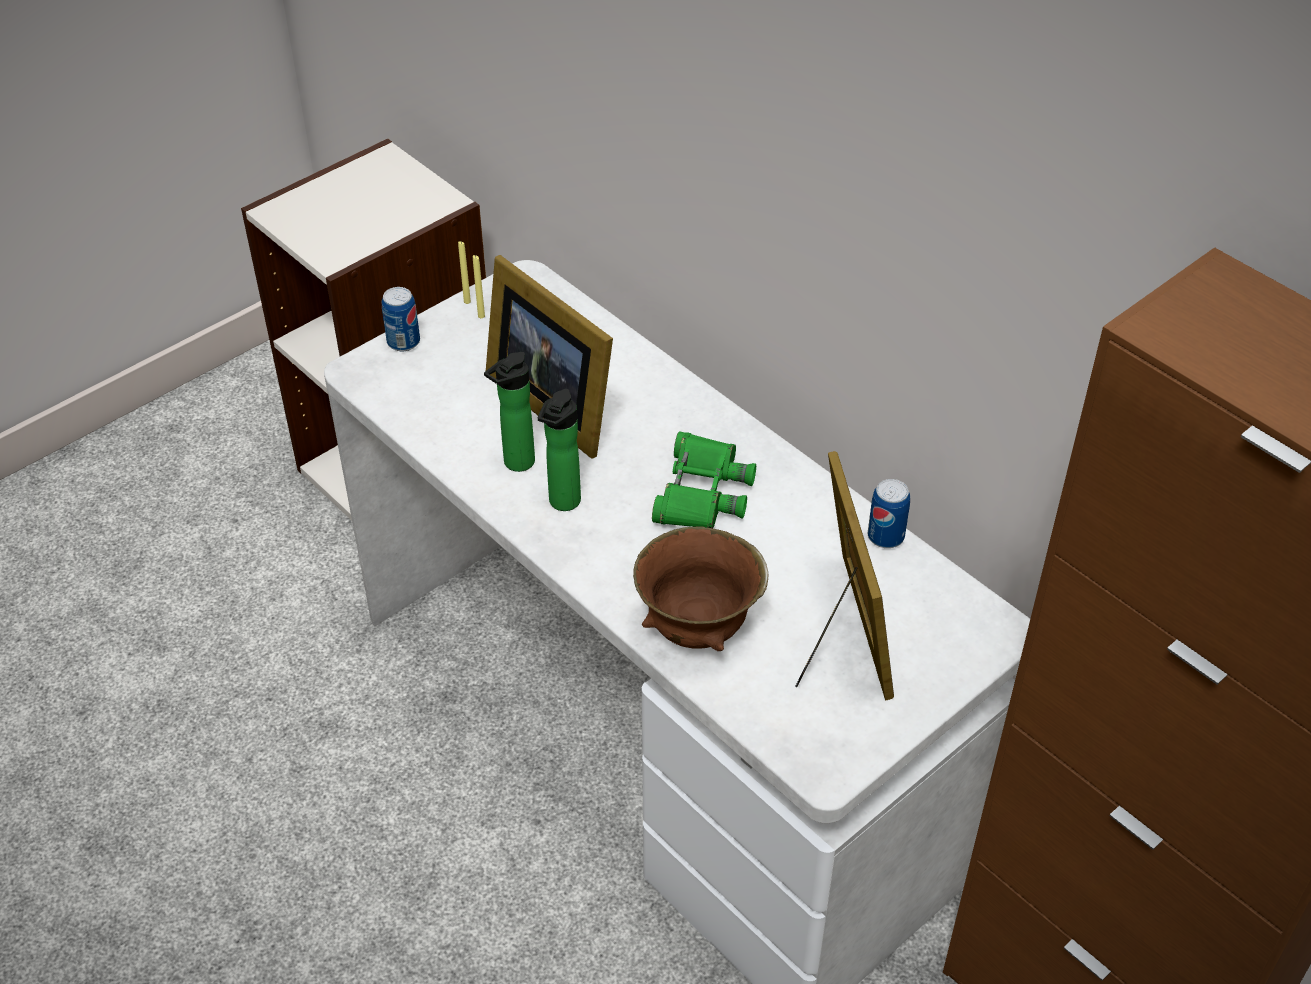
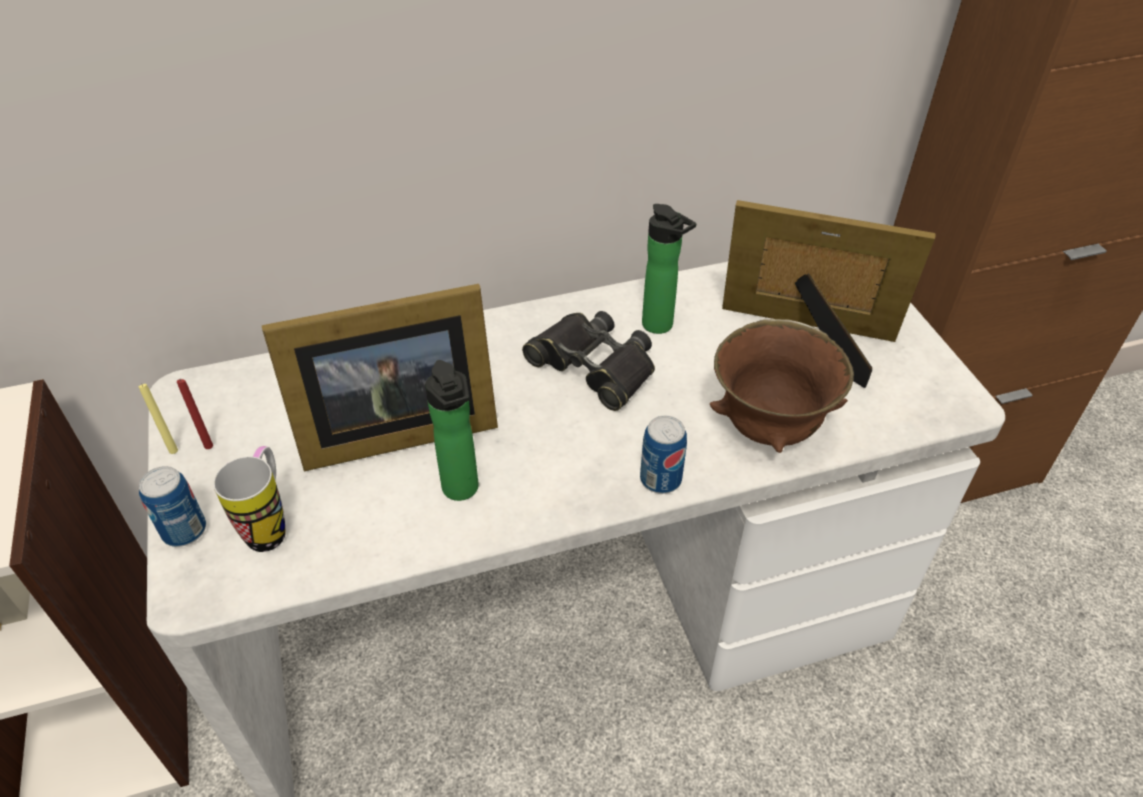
camera: 65 degrees left, 0 degrees up
yellow candle [473,255,485,318] -> red candle [176,379,213,449]
bottle [538,389,581,511] -> bottle moved to [642,204,697,334]
green binoculars [652,431,756,528] -> black binoculars [522,311,655,411]
can [868,479,910,548] -> can moved to [640,416,687,494]
none -> mug [213,446,285,552]

